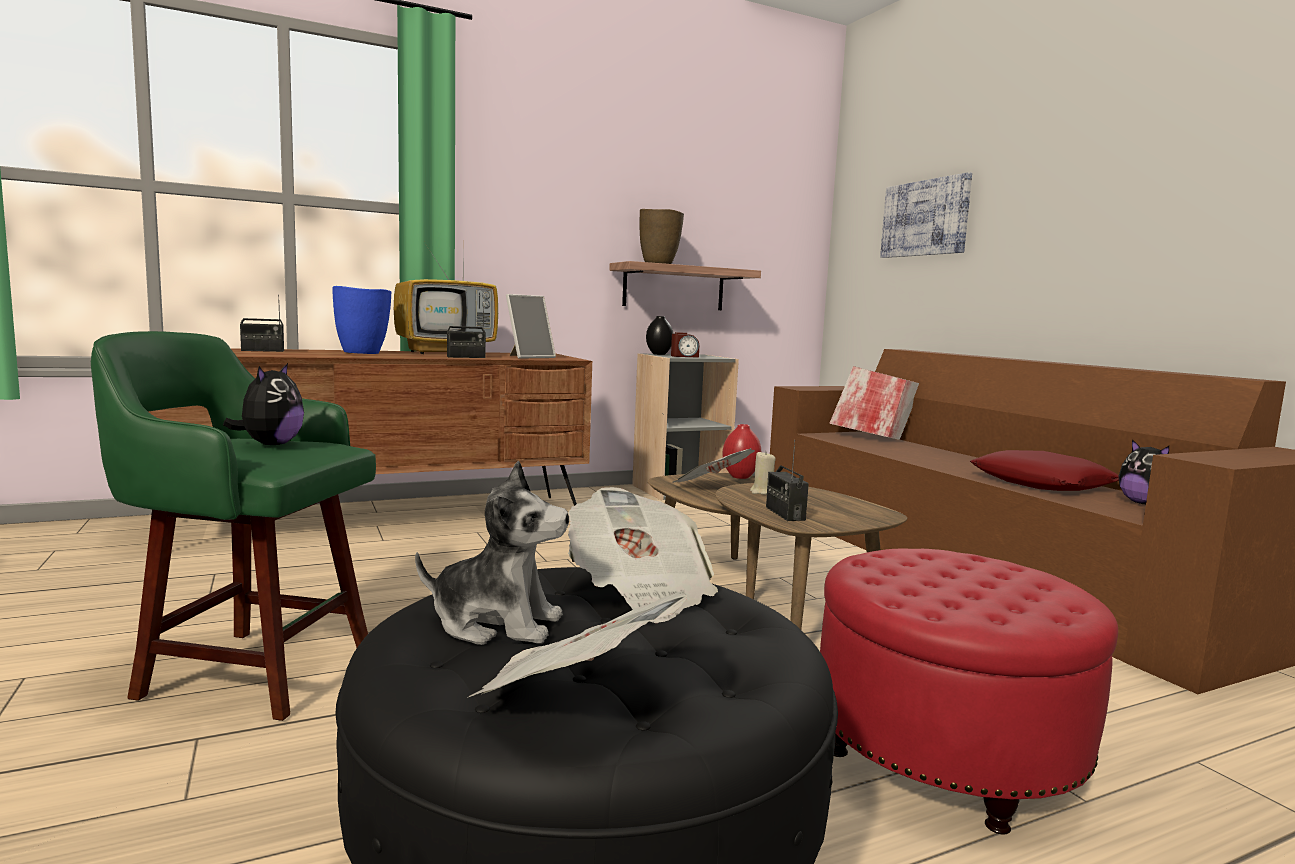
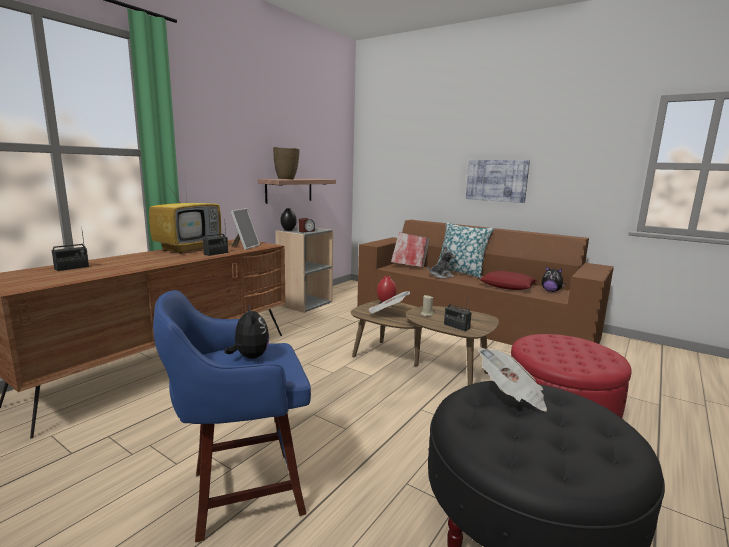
camera: 30 degrees left, 5 degrees up
green stool [91,331,376,721] -> blue stool [153,290,311,542]
blue vase [332,286,391,354] -> none
plush toy [415,461,569,645] -> plush toy moved to [428,246,456,279]
newspaper [467,590,687,698] -> none
picture [880,172,972,258] -> picture moved to [466,160,530,203]
none -> pillow [437,222,494,279]

